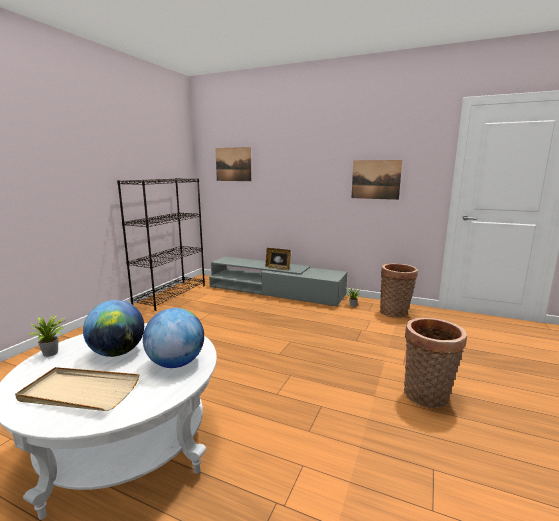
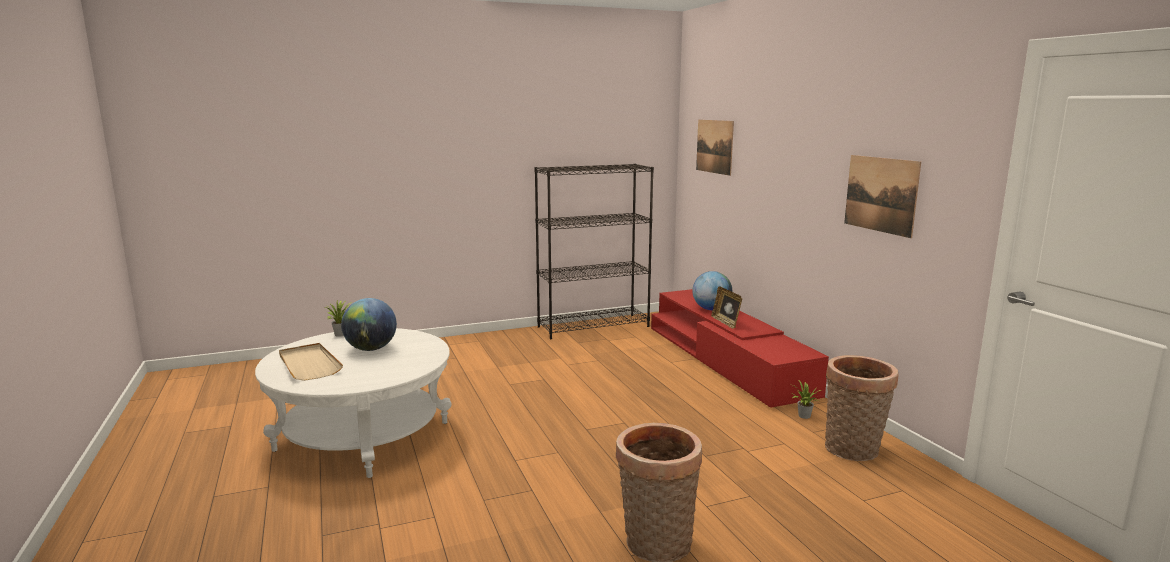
camera: 45 degrees right, 0 degrees up
globe [143,308,204,368] -> globe moved to [692,271,732,310]
grey tv stand [209,256,347,306] -> red tv stand [651,289,829,408]

